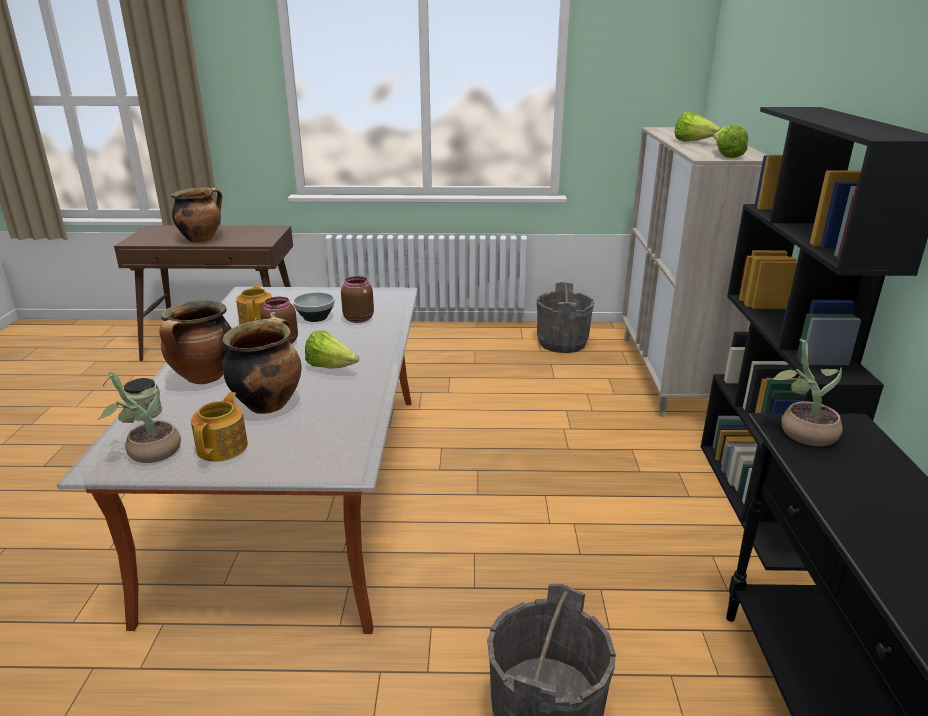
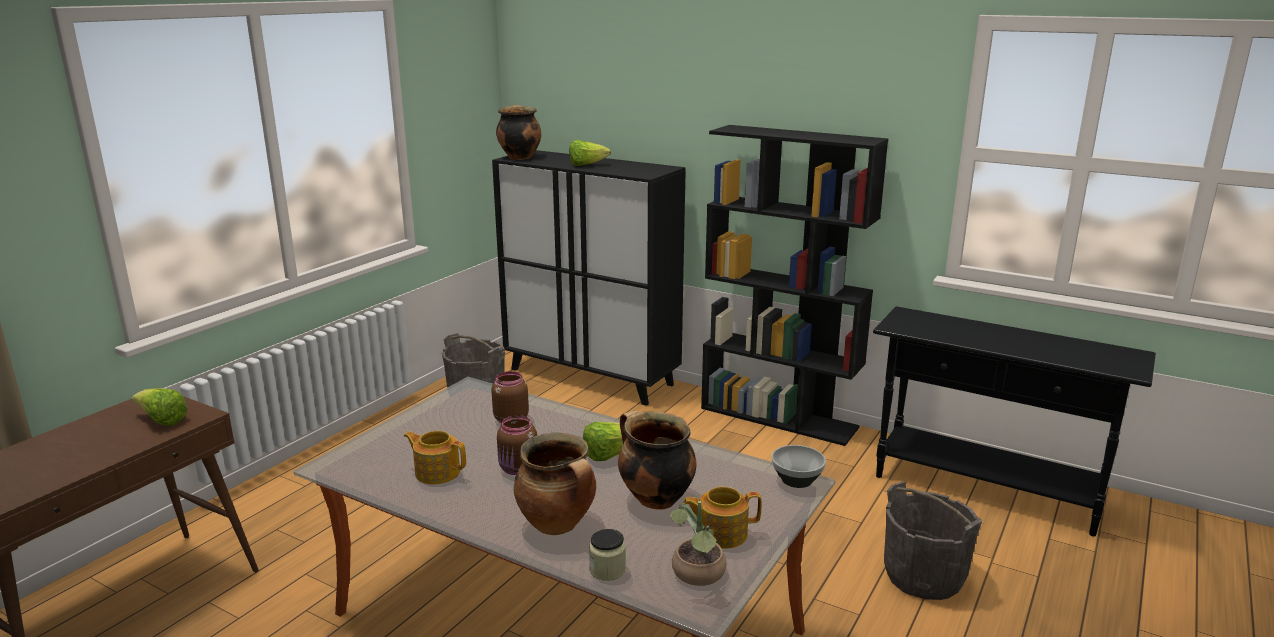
camera: 60 degrees left, 5 degrees down
cooking pot [171,187,222,243] -> cooking pot moved to [496,105,541,160]
teapot [191,392,248,461] -> teapot turned 45 degrees counterclockwise [683,486,762,548]
bowl [293,292,335,322] -> bowl moved to [771,445,826,488]
beige cabinet [622,127,766,417] -> black cabinet [492,150,685,406]
lettuce [713,124,748,158] -> lettuce moved to [132,388,188,426]
potted plant [770,338,843,446] -> none

